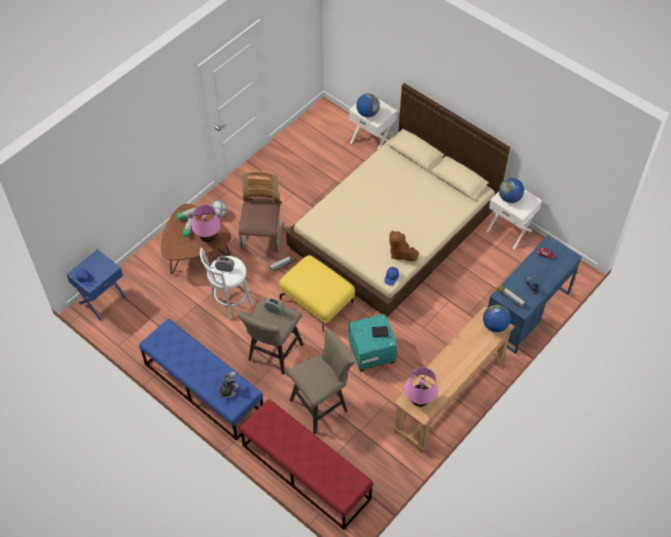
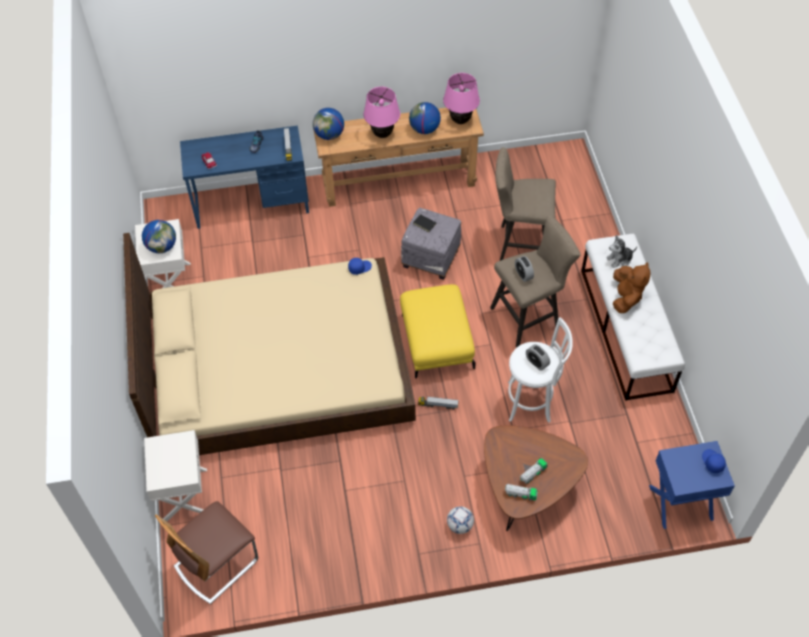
camera: 140 degrees left, 0 degrees up
blue bench [139,319,263,441] -> white bench [581,234,685,401]
pink table lamp [192,205,221,242] -> pink table lamp moved to [363,87,400,138]
chair [239,171,282,252] -> chair moved to [155,501,258,604]
red bench [240,399,373,530] -> none
turquoise ottoman [348,314,397,372] -> grey ottoman [401,208,461,280]
globe [356,94,380,117] -> globe moved to [409,102,441,134]
brown plush toy [389,231,419,261] -> brown plush toy moved to [613,262,650,313]

